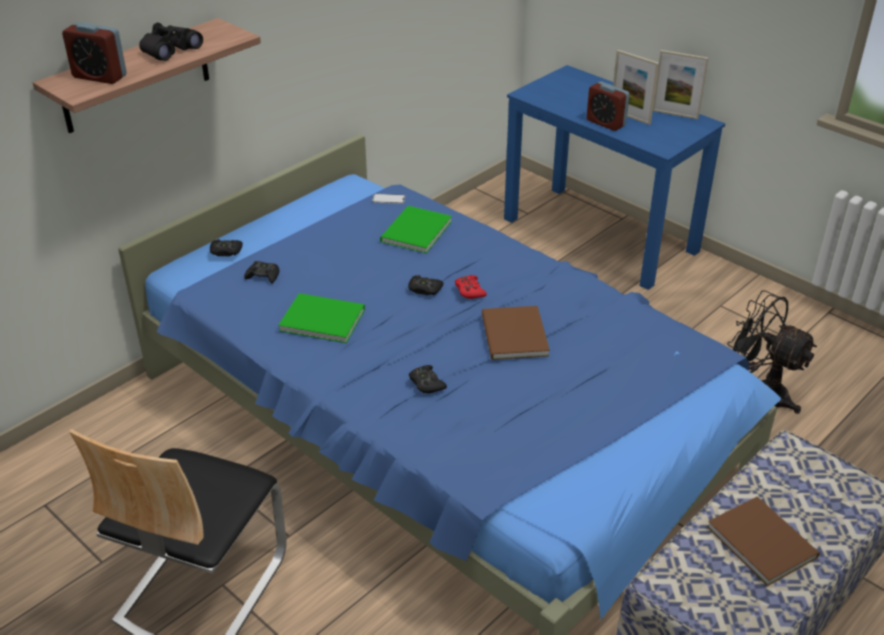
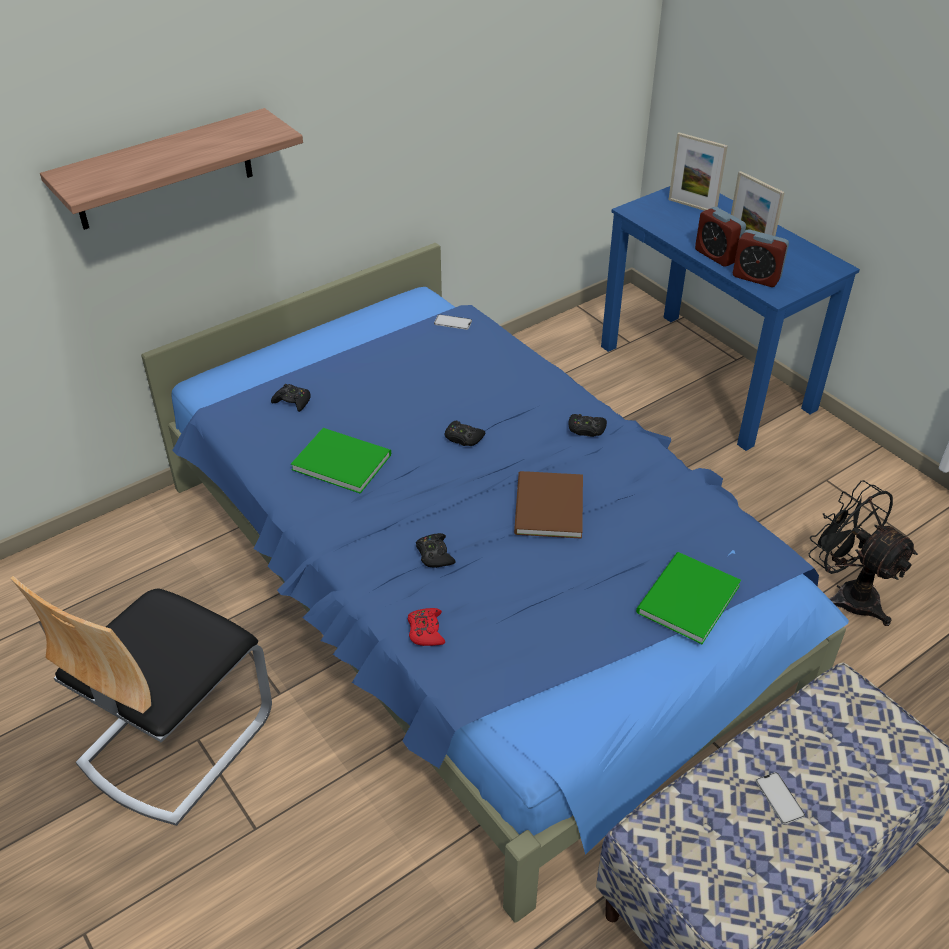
camera: 10 degrees right, 5 degrees up
alarm clock [62,22,127,84] -> alarm clock moved to [733,229,789,287]
black binoculars [139,22,203,61] -> none
black game controller [210,239,243,256] -> black game controller moved to [568,414,607,437]
green book [380,206,452,253] -> green book moved to [636,552,741,644]
red game controller [455,275,487,299] -> red game controller moved to [408,608,445,646]
picture frame [653,50,708,119] -> picture frame moved to [668,132,728,211]
brown book [707,496,820,586] -> phone [756,772,805,824]

